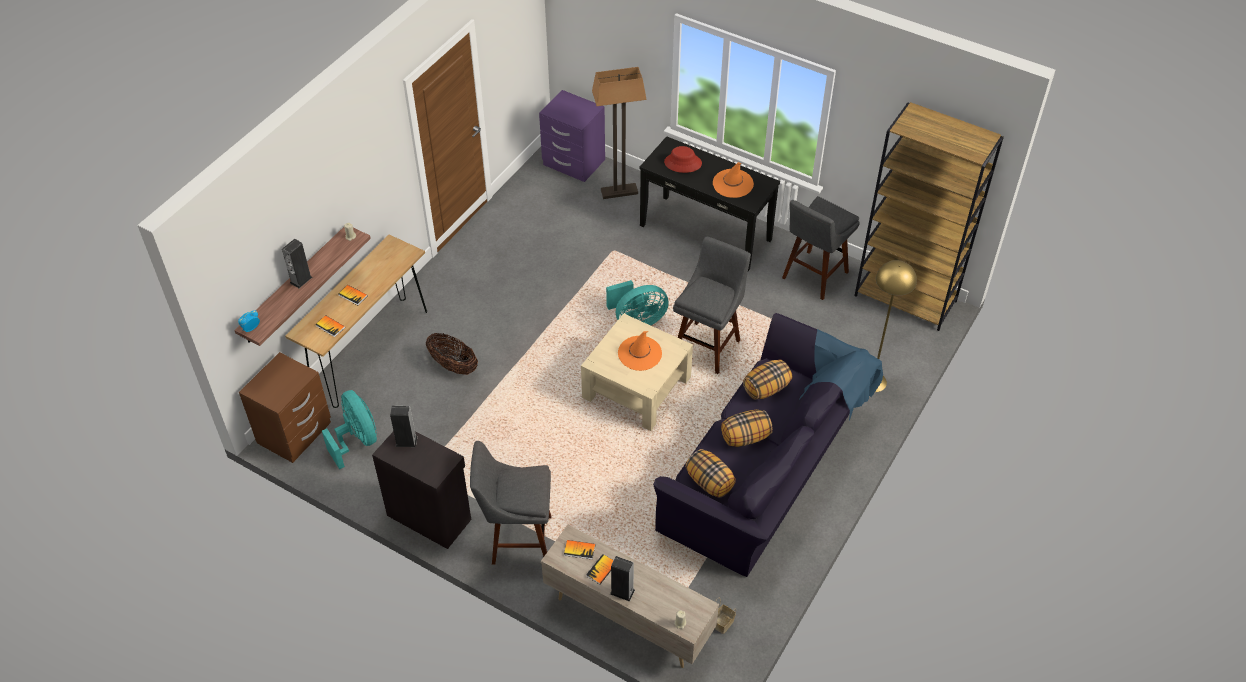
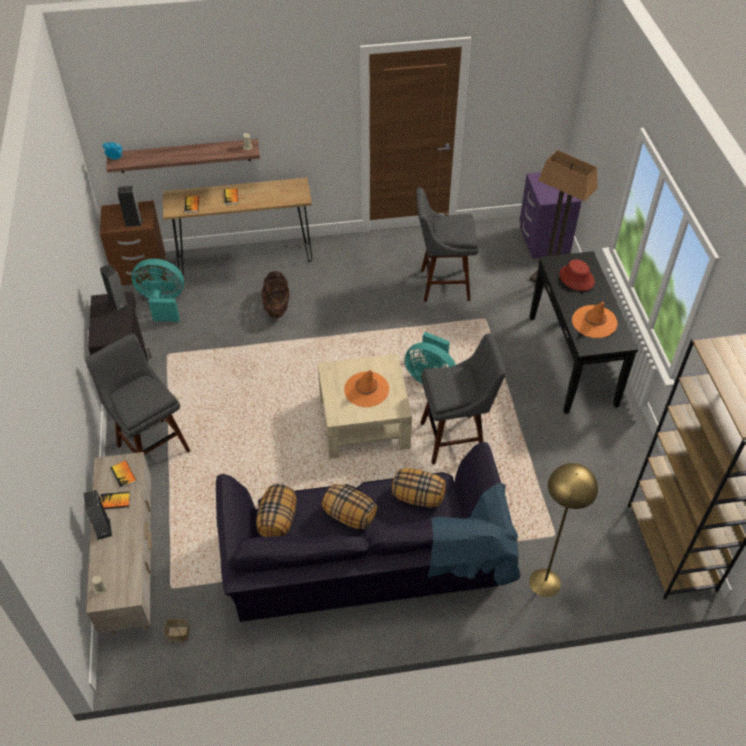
camera: 50 degrees right, 0 degrees up
speaker [282,239,312,288] -> speaker moved to [117,186,142,227]
turquoise fan [322,390,377,469] -> turquoise fan turned 105 degrees counterclockwise [131,259,184,322]
grey stool [782,196,860,300] -> grey stool moved to [416,187,478,302]

